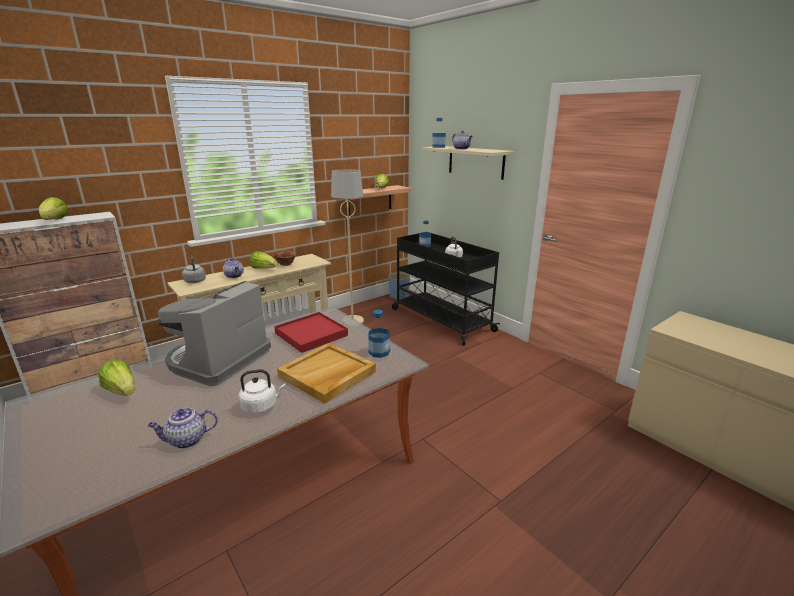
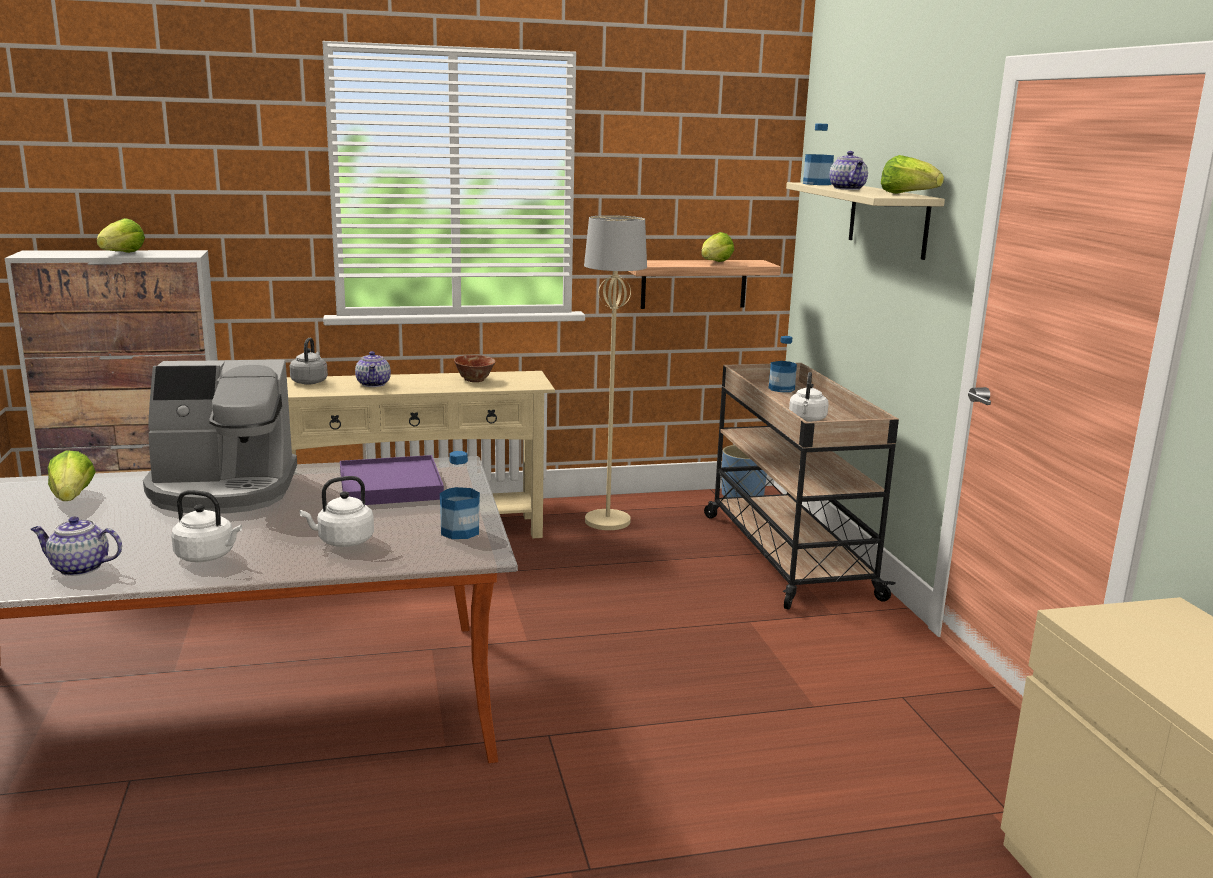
camera: 25 degrees right, 5 degrees down
coffee machine [158,281,271,386] -> coffee machine turned 150 degrees counterclockwise [143,360,297,514]
lettuce [250,251,278,269] -> lettuce moved to [881,155,944,194]
red tray [274,312,348,353] -> purple tray [340,455,444,505]
beige tray [277,343,376,403] -> white kettle [300,476,374,547]
black cart [392,232,500,345] -> beige cart [704,363,899,610]

